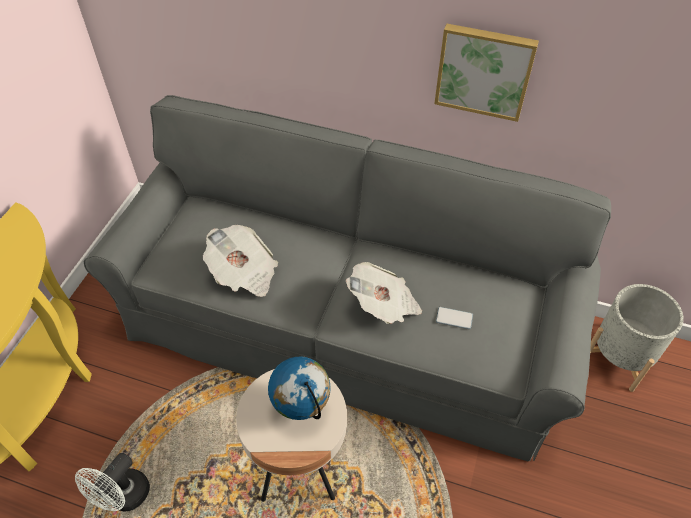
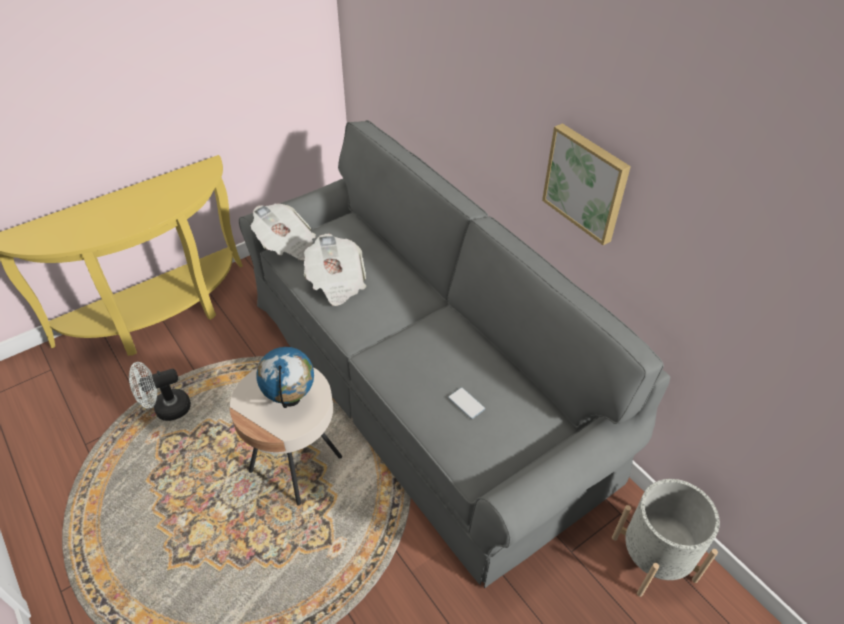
camera: 35 degrees right, 5 degrees down
newspaper [346,262,422,324] -> newspaper moved to [251,204,316,260]

